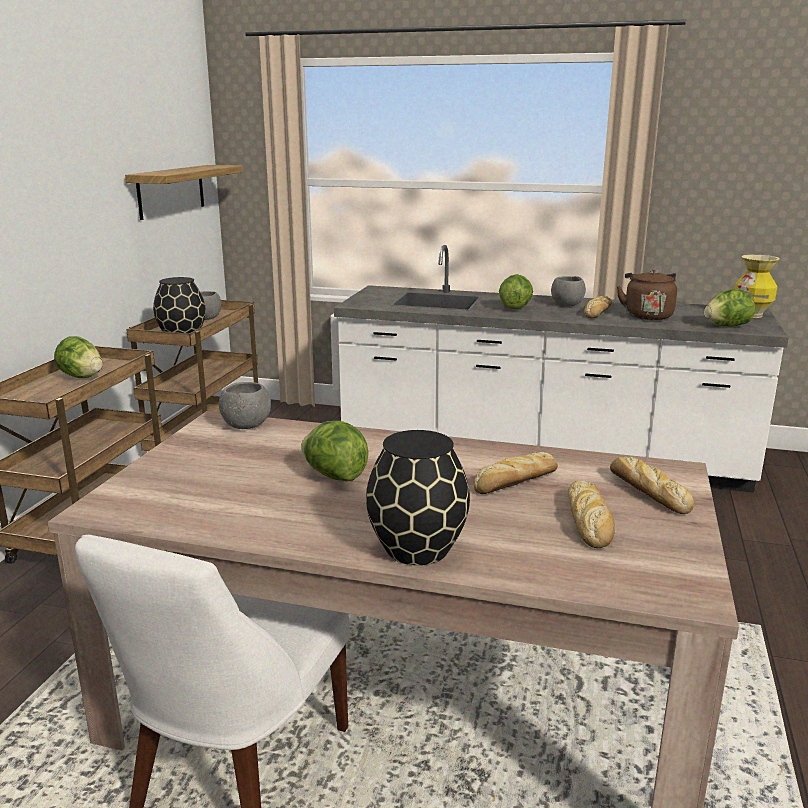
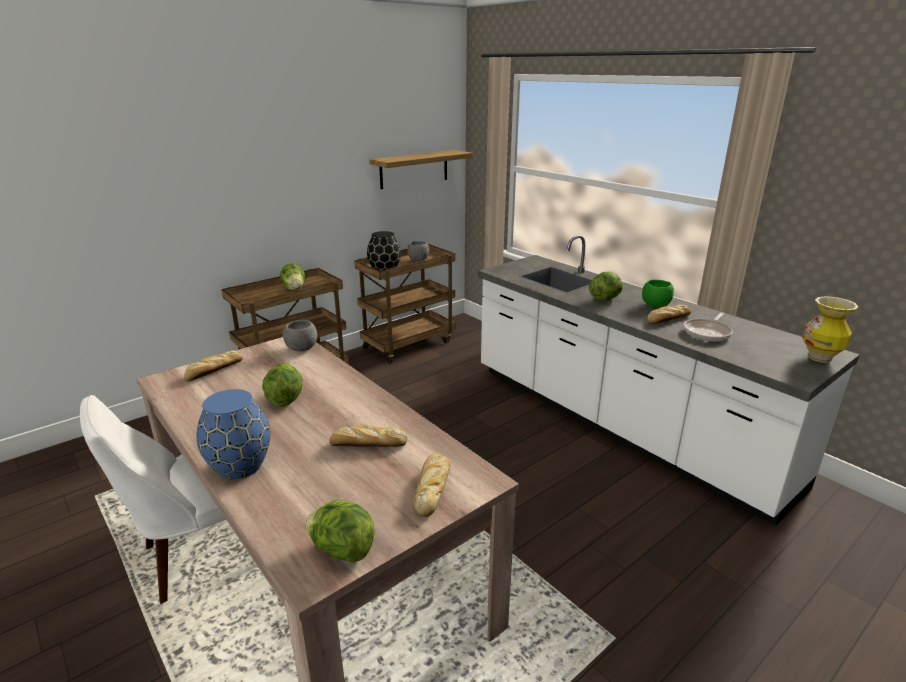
camera: 35 degrees right, 5 degrees up
black vase [366,430,470,565] -> blue vase [196,389,270,480]
grey bowl [551,276,586,307] -> green bowl [642,280,674,308]
bread [568,481,615,548] -> bread moved to [184,350,243,382]
brown kettle [617,270,677,320] -> frying pan [684,312,733,341]
lettuce [704,289,755,326] -> lettuce moved to [305,500,375,563]

